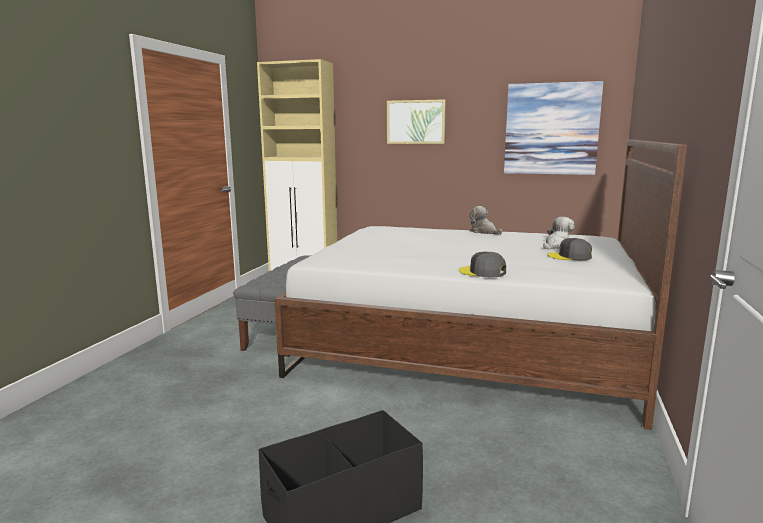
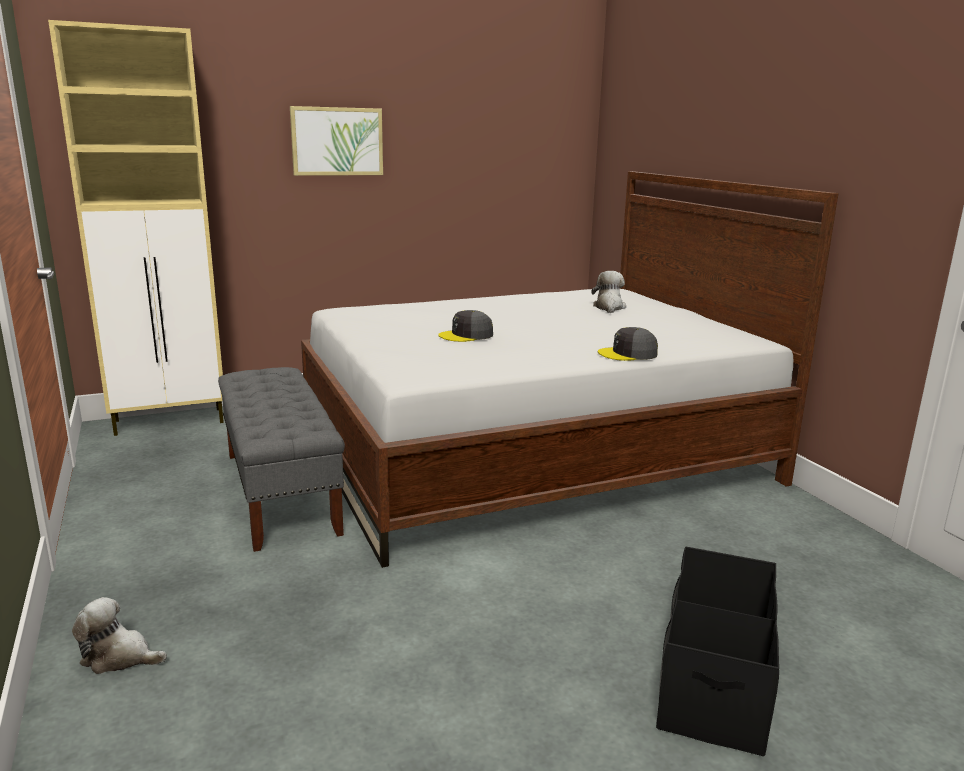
camera: 40 degrees left, 5 degrees up
plush toy [469,206,503,234] -> plush toy moved to [72,597,167,674]
picture [504,81,604,175] -> none
grey cap [547,238,592,260] -> grey cap moved to [438,310,493,342]

